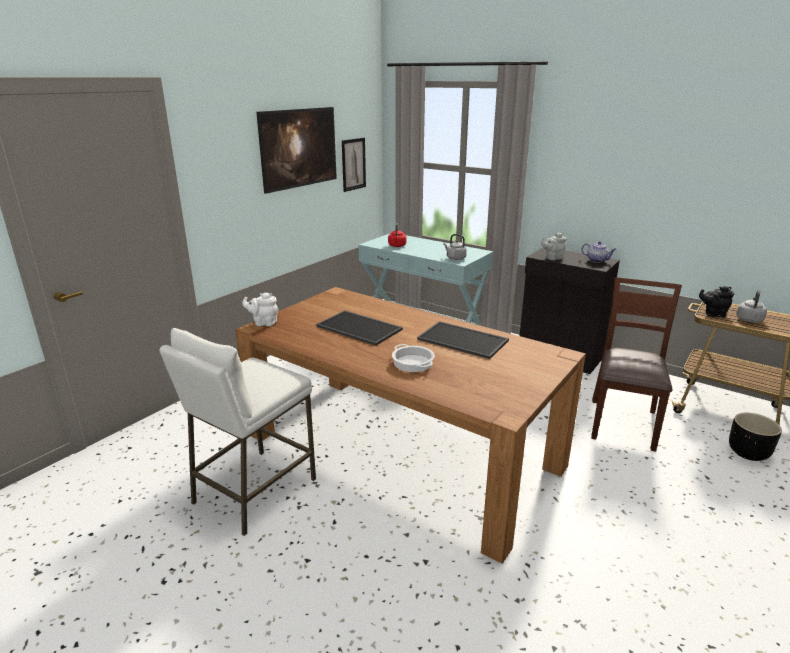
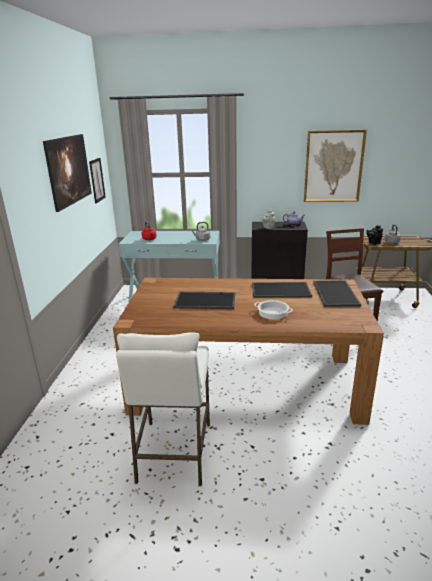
camera: 30 degrees left, 0 degrees up
white teapot [242,293,279,326] -> none
black planter [729,413,782,461] -> none
none -> picture [304,130,367,202]
none -> tray [313,280,361,307]

